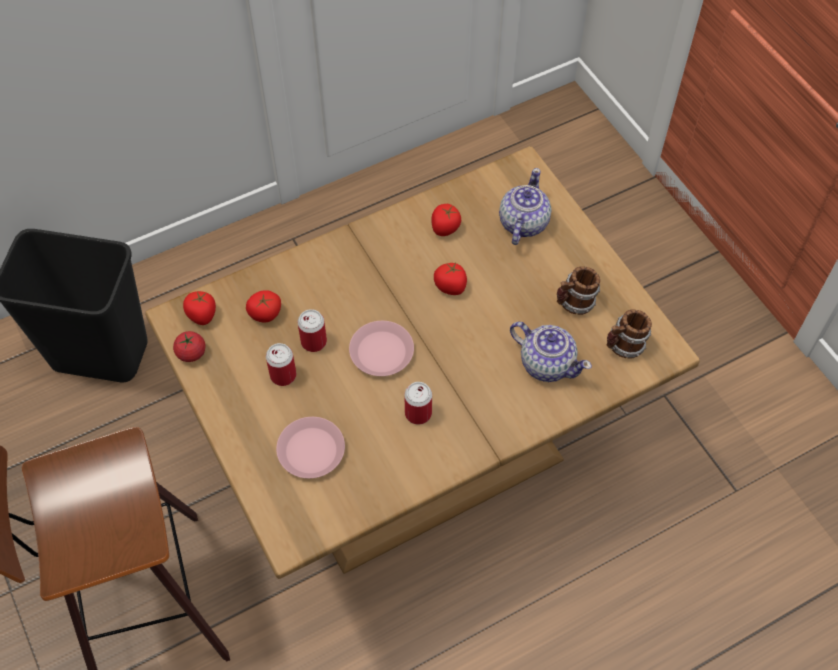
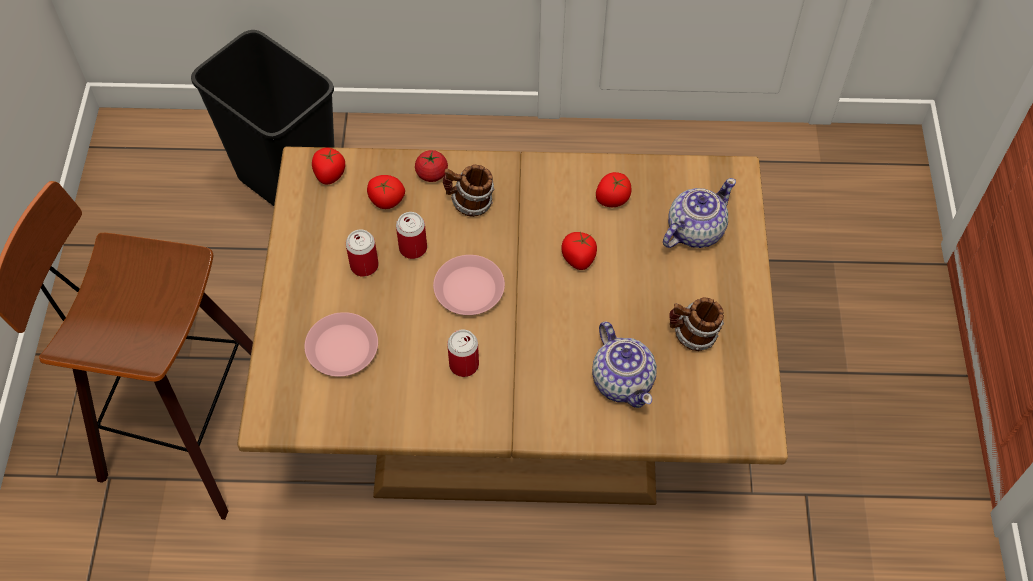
camera: 30 degrees right, 0 degrees up
tomato [173,331,206,362] -> tomato moved to [415,150,448,182]
mug [607,309,652,359] -> mug moved to [443,165,494,217]

